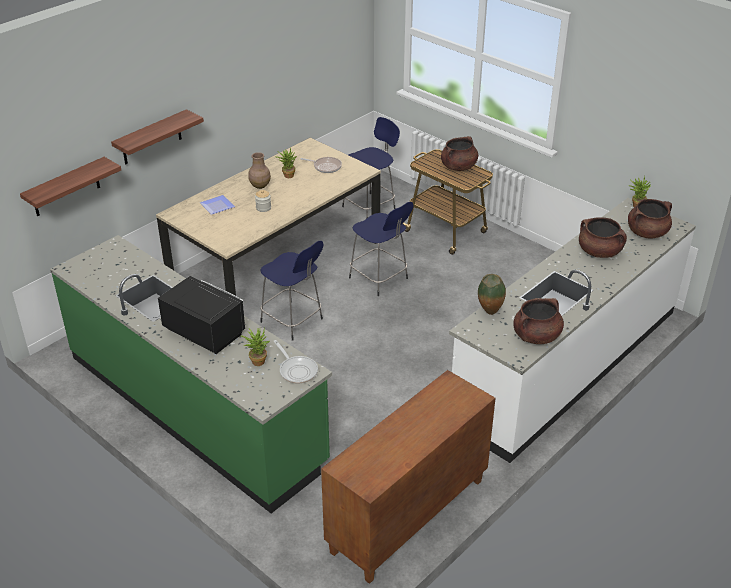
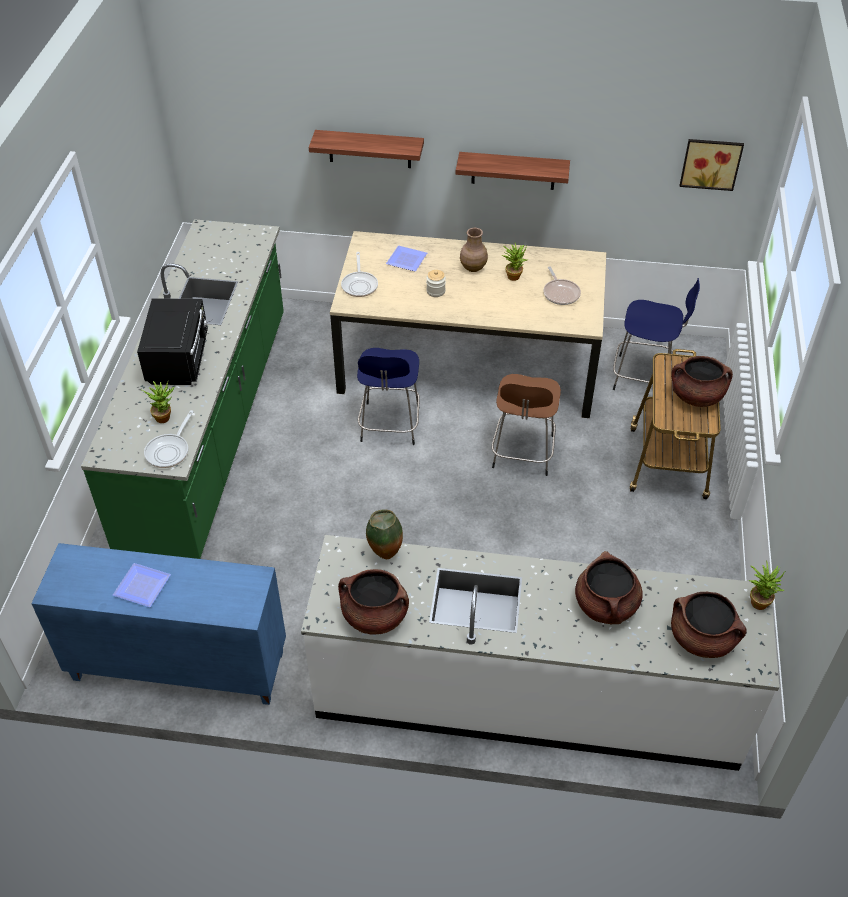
camera: 55 degrees right, 10 degrees up
shelf [20,157,121,216] -> shelf moved to [456,152,570,190]
brown cabinet [321,370,495,584] -> blue cabinet [31,543,286,705]
blue stool [349,202,413,296] -> brown stool [492,374,561,476]
none -> plate [113,563,171,607]
none -> frying pan [341,252,378,297]
none -> picture [680,139,744,191]

